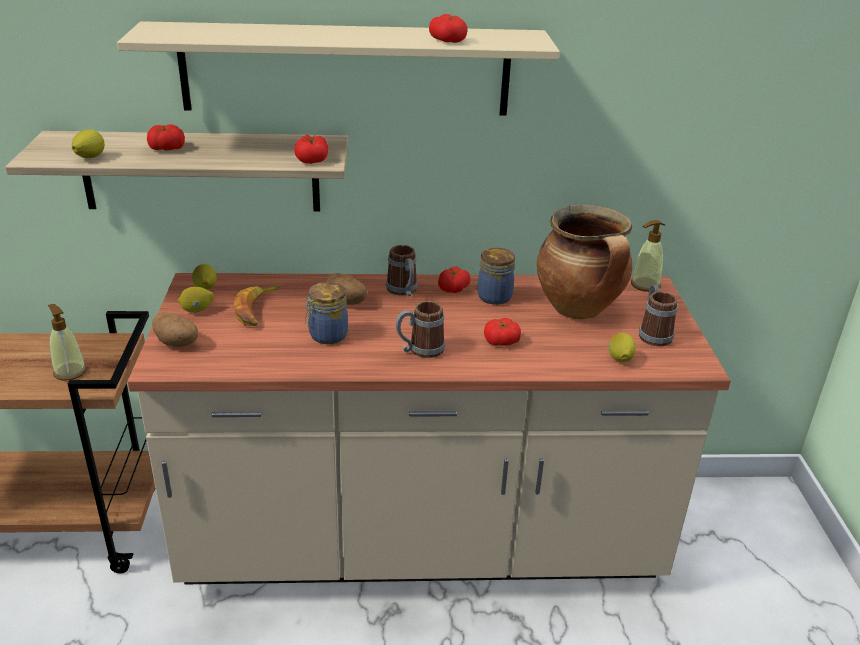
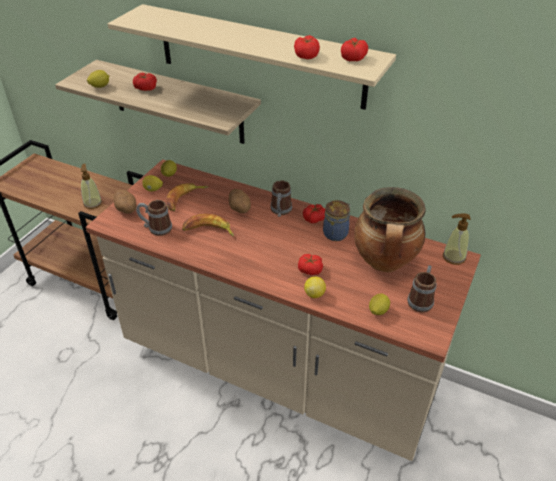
camera: 30 degrees right, 10 degrees up
tomato [294,135,328,164] -> tomato moved to [341,38,368,61]
jar [305,282,348,344] -> banana [182,214,234,237]
mug [396,301,445,358] -> mug moved to [136,200,172,236]
none -> lemon [304,277,326,298]

